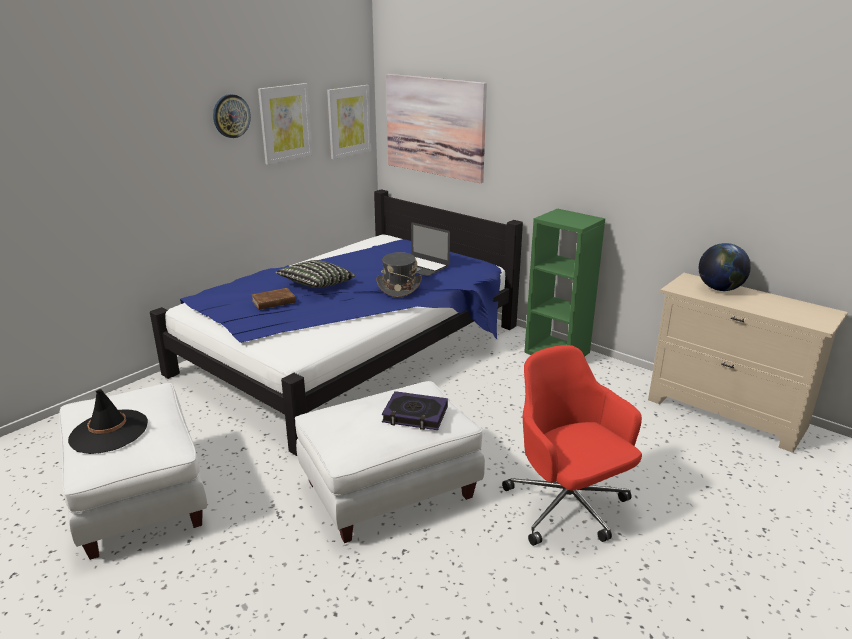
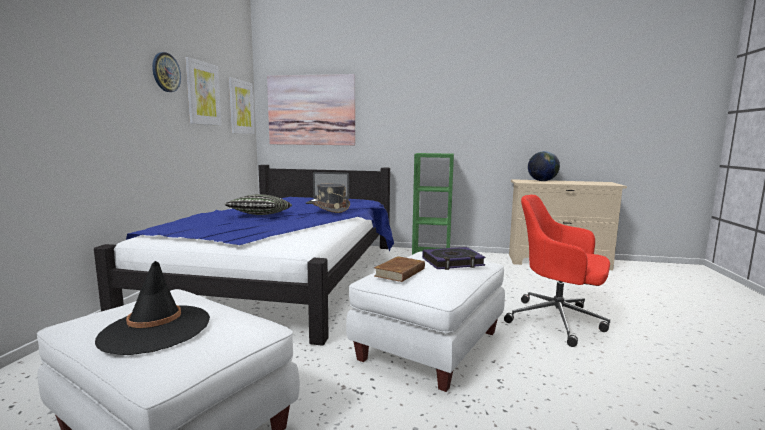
camera: 30 degrees left, 15 degrees down
brown book [252,288,300,310] -> brown book moved to [374,256,425,282]

